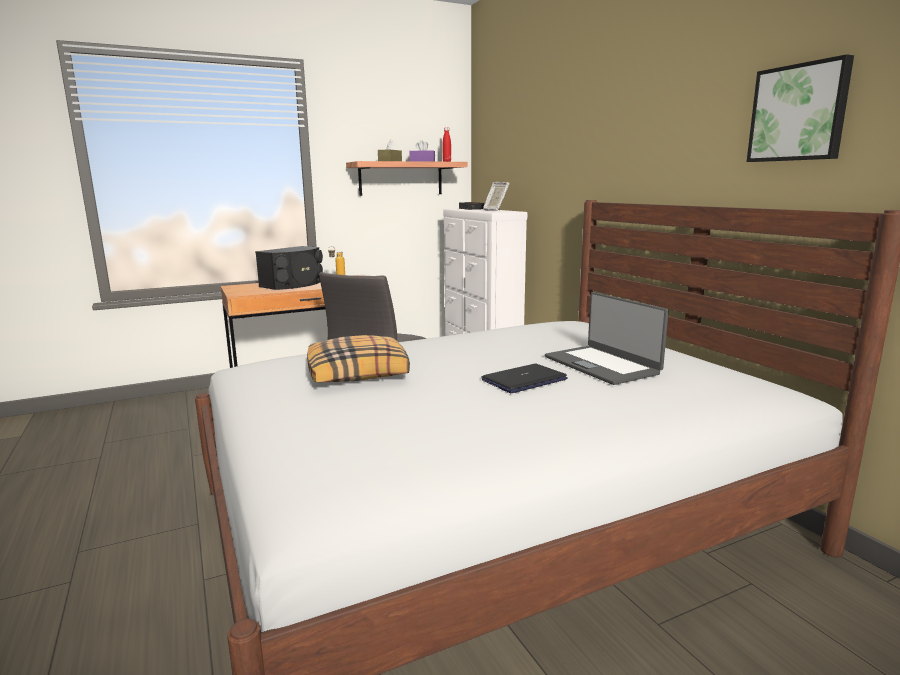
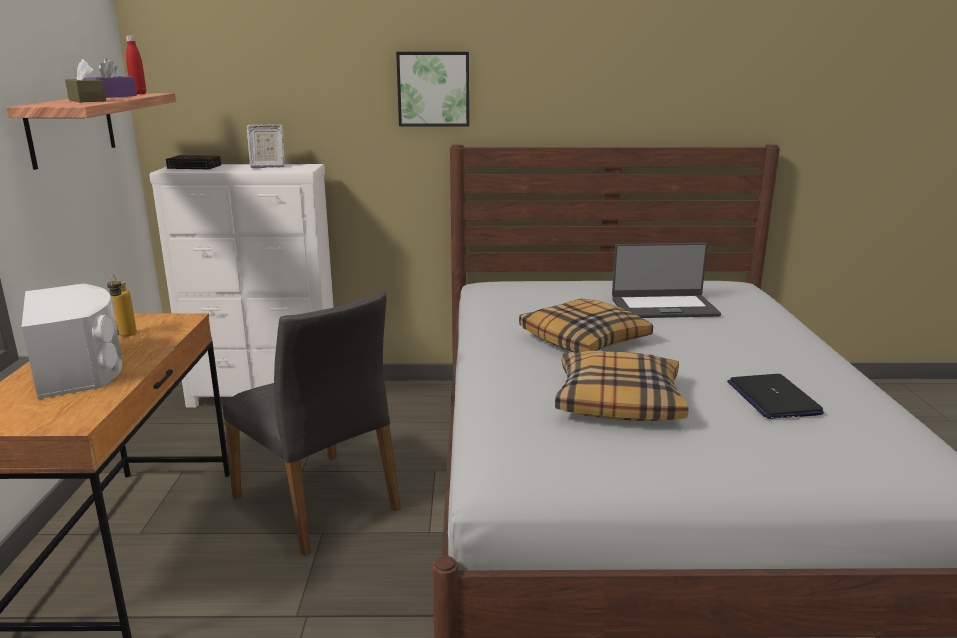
camera: 65 degrees left, 5 degrees up
black speaker [255,246,323,290] -> white speaker [22,283,122,399]
laptop [481,364,568,393] -> laptop moved to [727,374,824,419]
picture [747,54,854,162] -> picture moved to [396,52,469,127]
none -> pillow [519,298,653,353]

